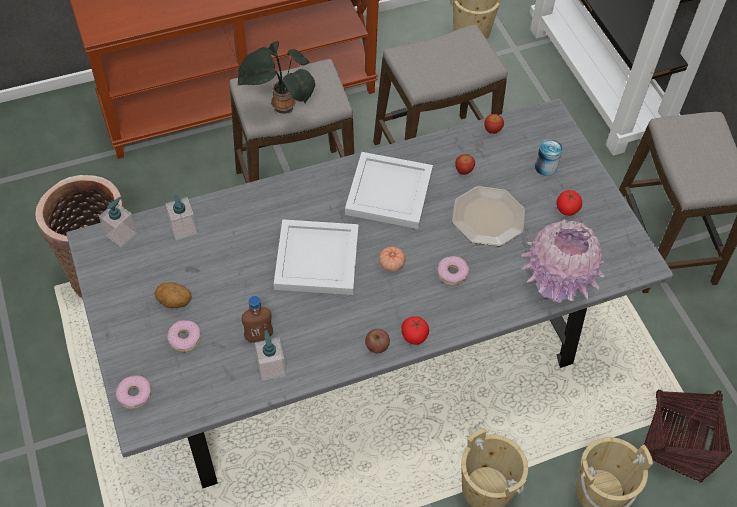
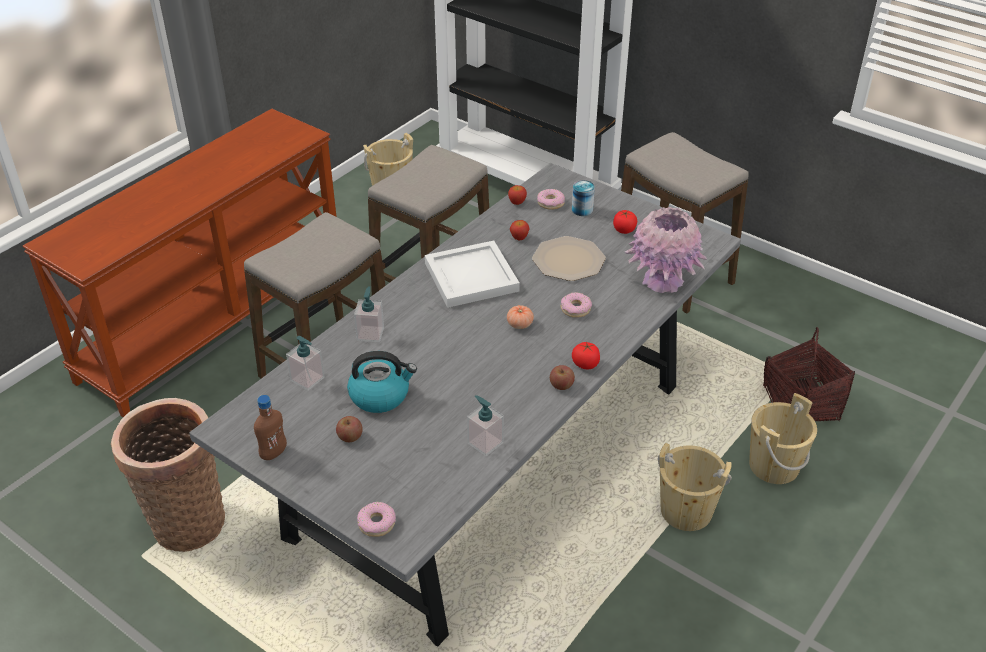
camera: 30 degrees left, 15 degrees down
soap dispenser [99,197,137,247] -> soap dispenser moved to [354,286,384,342]
potato [155,283,192,308] -> apple [336,416,363,442]
donut [167,320,201,352] -> donut moved to [537,189,565,210]
potted plant [238,41,315,114] -> none
brown bottle [242,296,273,343] -> brown bottle moved to [254,395,287,460]
white tray [274,219,359,295] -> none
none -> kettle [347,351,417,413]

